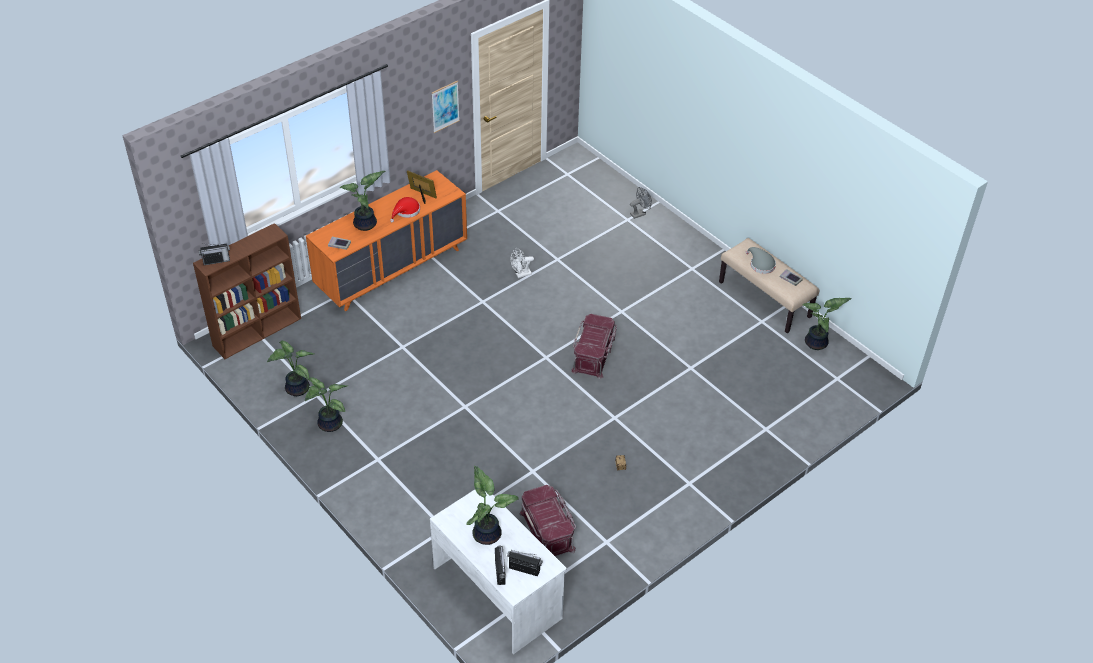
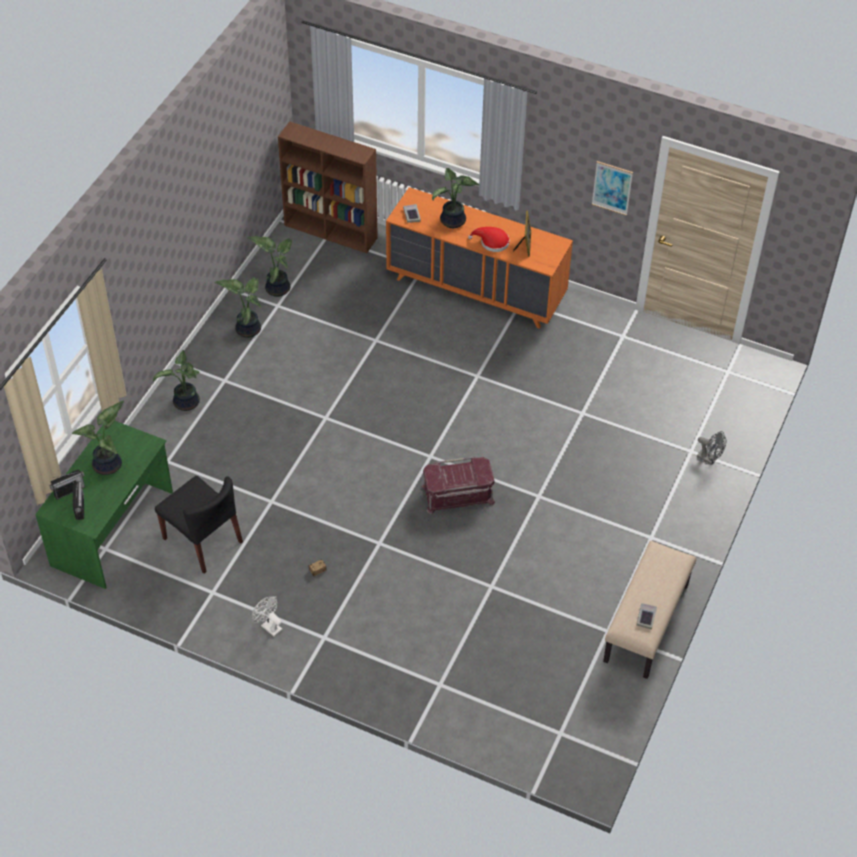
camera: 65 degrees right, 5 degrees up
radio [199,244,230,265] -> none
white desk [430,490,567,654] -> green desk [35,421,173,589]
white fan [511,248,534,278] -> white fan moved to [252,596,283,637]
red storage box [519,485,576,556] -> black chair [155,476,243,574]
grey hat [746,247,776,274] -> none
potted plant [802,298,852,350] -> potted plant moved to [153,350,200,411]

